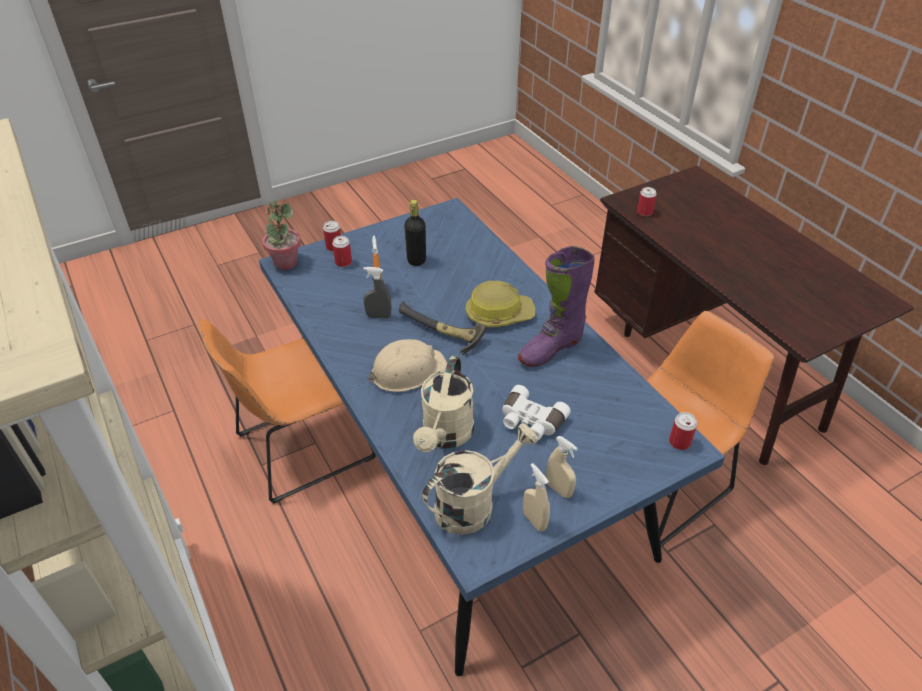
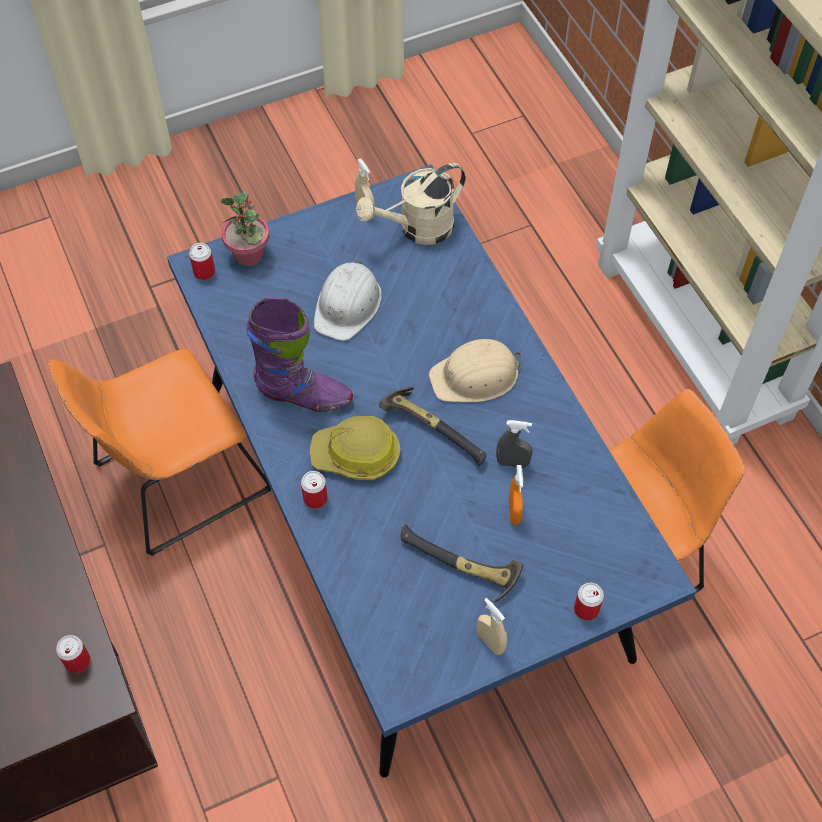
camera: 175 degrees left, 15 degrees up
potted plant [262,200,301,270] -> potted plant moved to [221,191,269,266]
can [332,236,352,267] -> can moved to [301,471,327,509]
black bottle [404,200,426,266] -> hammer [401,525,524,603]
beige watering can [413,356,474,452] -> none
white binoculars [502,385,571,440] -> white hard hat [314,261,382,341]
purple boot [518,246,594,366] -> purple boot turned 45 degrees clockwise [246,298,353,412]
beige spray bottle [546,436,578,498] -> beige spray bottle moved to [477,598,507,655]

